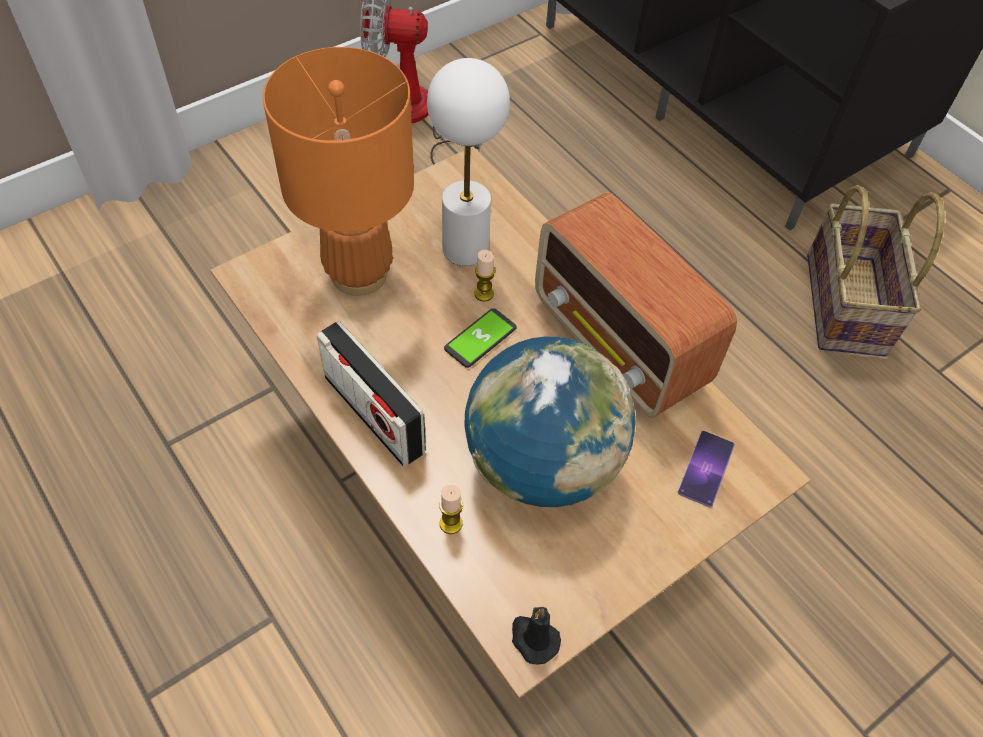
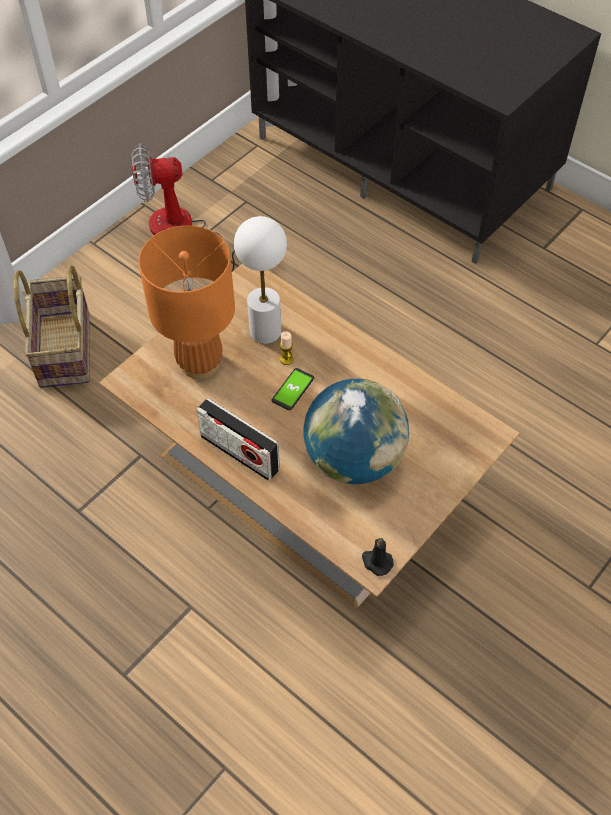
camera: 10 degrees left, 0 degrees up
candle [439,485,463,534] -> none
radio [535,193,737,418] -> none
phone [678,431,735,508] -> none
basket [807,185,945,356] -> basket moved to [14,265,90,388]

